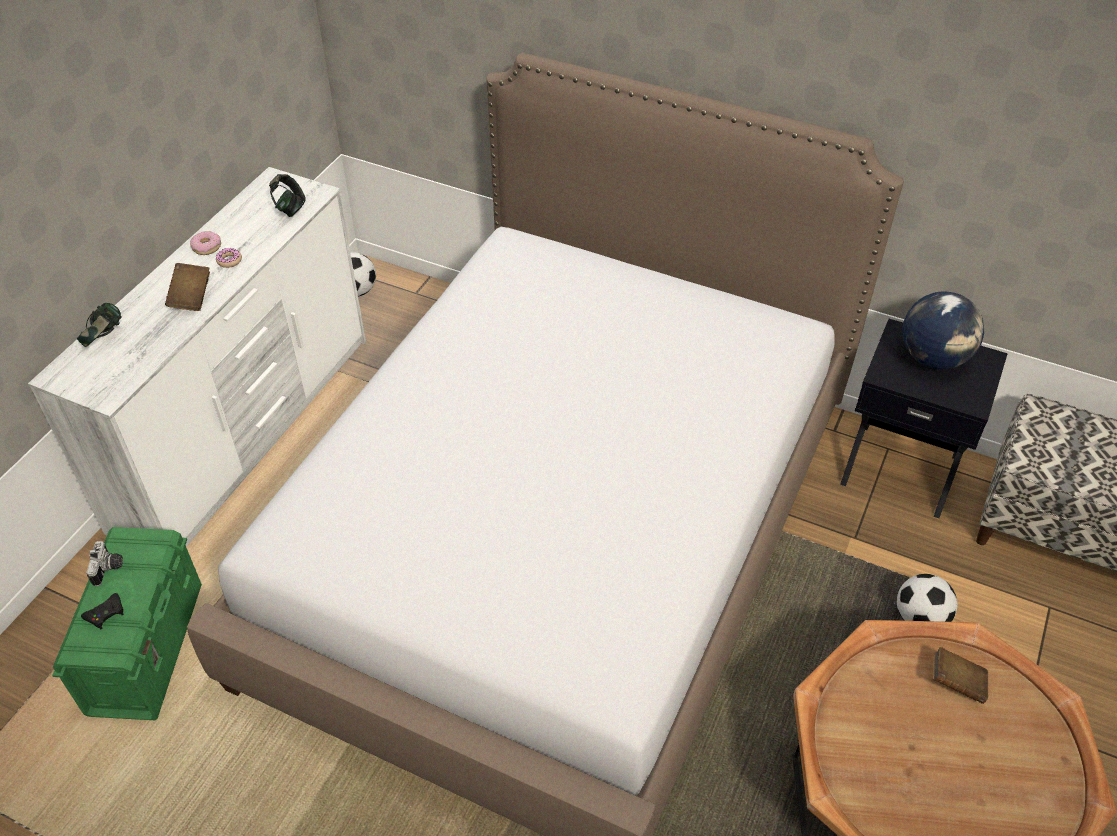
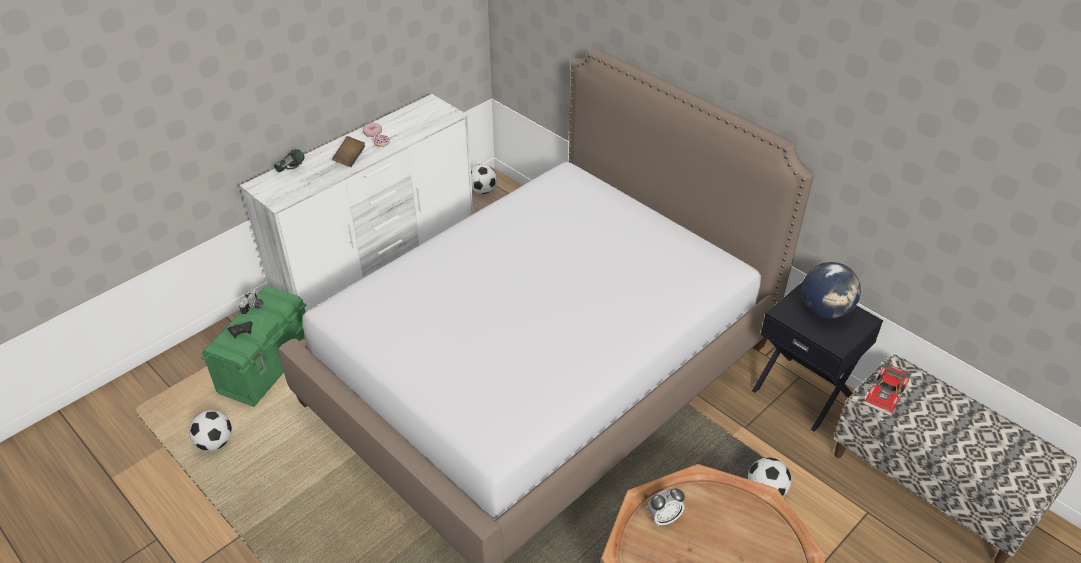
camera: 20 degrees right, 5 degrees down
headphones [269,174,306,217] -> none
brown book [933,647,988,704] -> none
none -> football [189,410,232,451]
none -> alarm clock [647,488,685,526]
none -> toy car [864,362,912,416]

